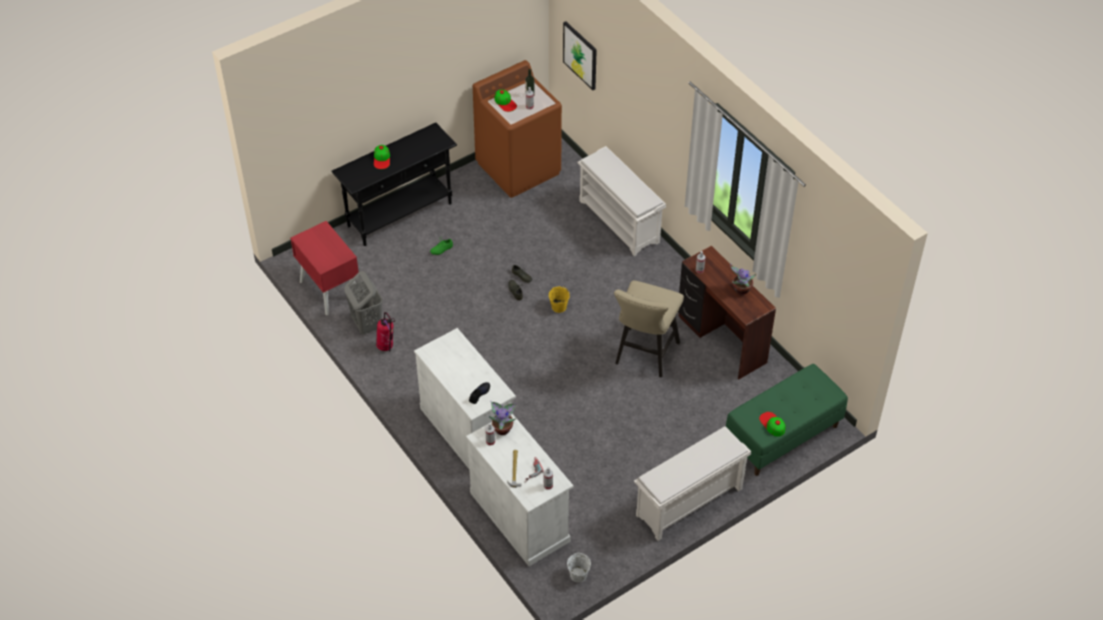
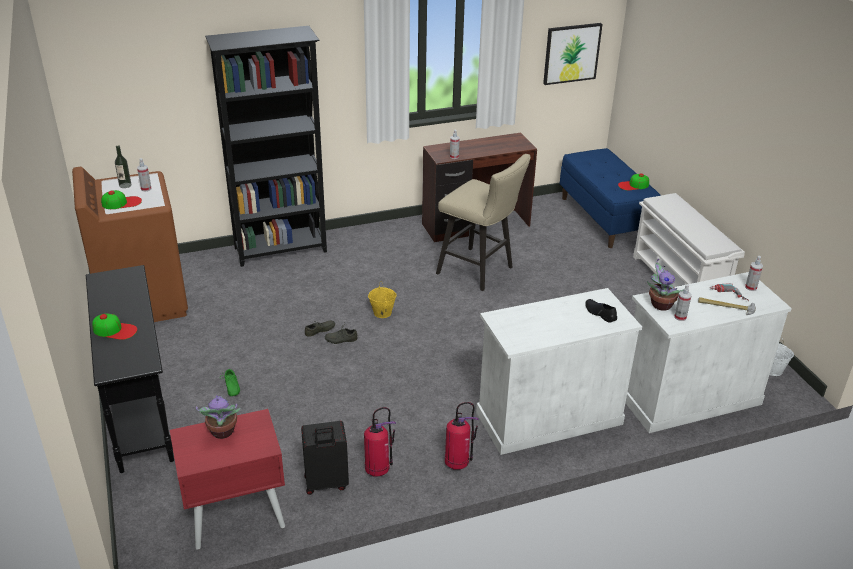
camera: 75 degrees left, 15 degrees down
grey laundry basket [344,271,383,335] -> black suitcase [301,421,349,495]
picture [563,21,597,90] -> picture moved to [543,23,603,85]
white shoe rack [578,146,666,256] -> black bookcase [205,26,327,267]
green bench [726,364,848,476] -> blue bench [560,148,661,248]
potted plant [730,264,756,294] -> potted plant moved to [196,395,241,439]
none -> fire extinguisher [445,402,479,470]

